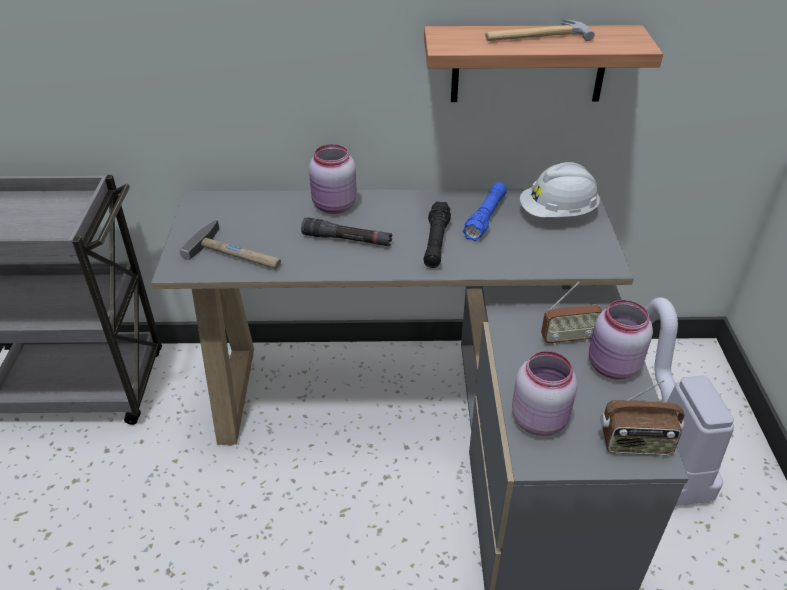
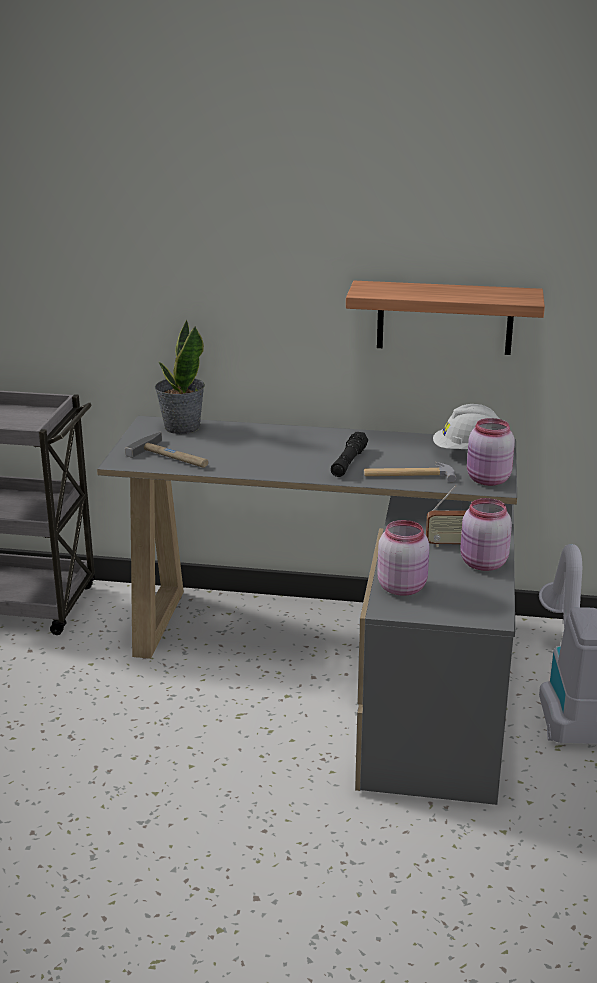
camera: 10 degrees right, 15 degrees down
black flashlight [301,218,393,246] -> none
pink jar [309,144,357,214] -> pink jar moved to [467,418,515,486]
blue flashlight [463,182,507,241] -> none
hammer [485,19,595,41] -> hammer moved to [364,462,456,482]
radio [600,380,684,455] -> none
none -> potted plant [155,319,205,434]

